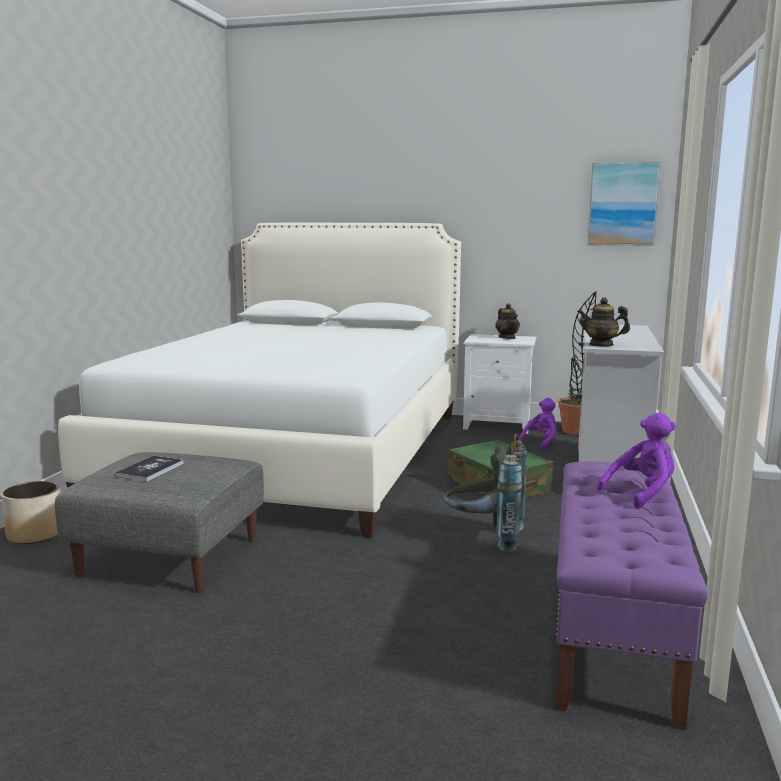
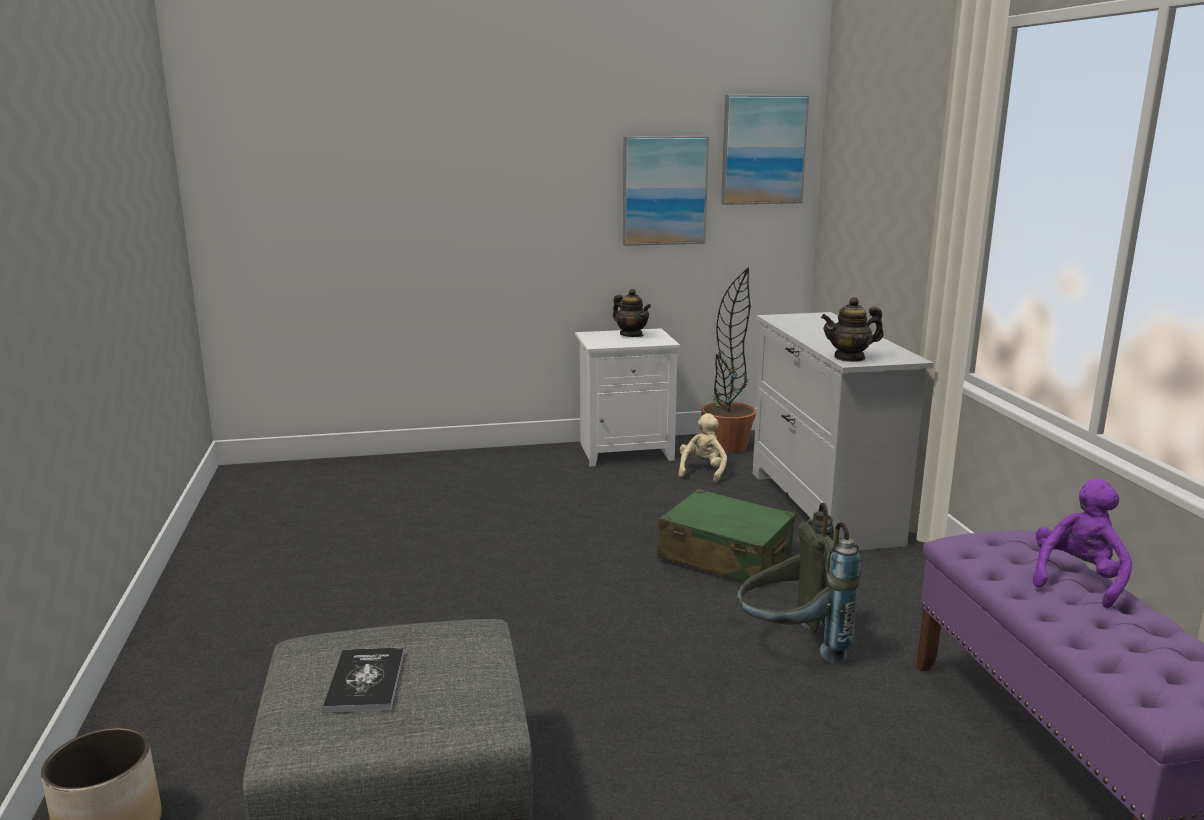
camera: 25 degrees left, 5 degrees up
white bed [58,223,461,538] -> none
purple plush toy [519,398,556,449] -> beige plush toy [678,413,727,483]
none -> picture [623,136,709,246]

